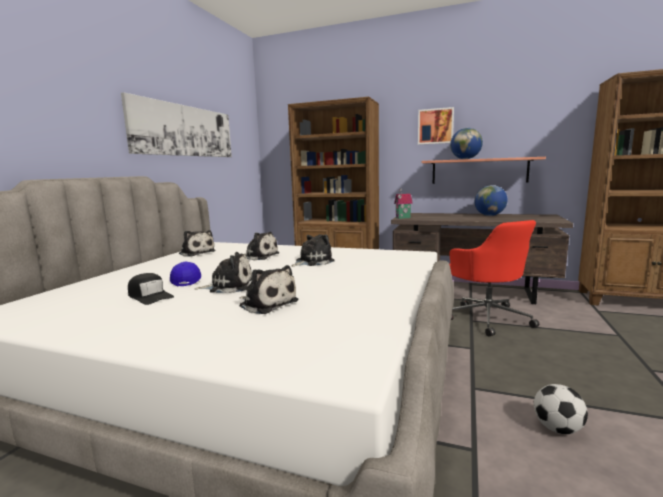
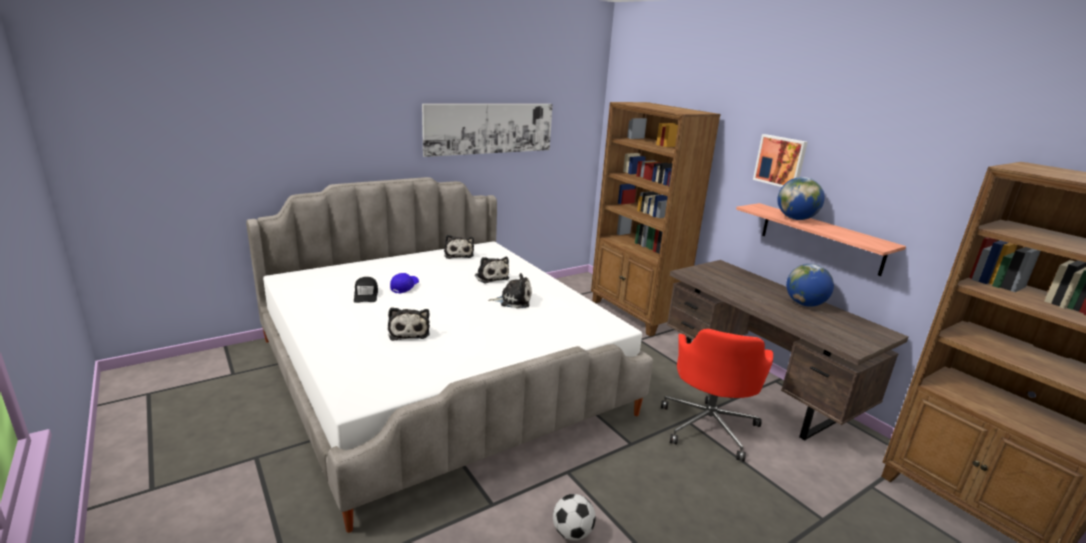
camera: 35 degrees right, 10 degrees up
plush toy [195,252,252,293] -> none
toy house [394,188,413,219] -> none

